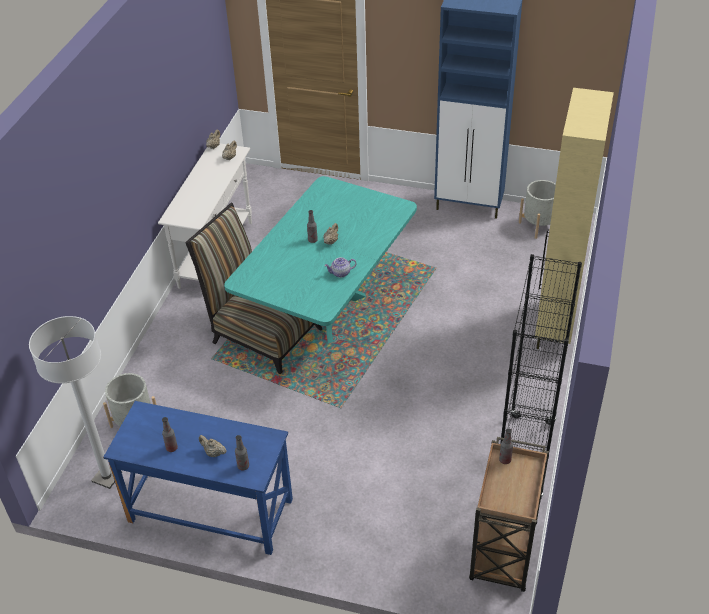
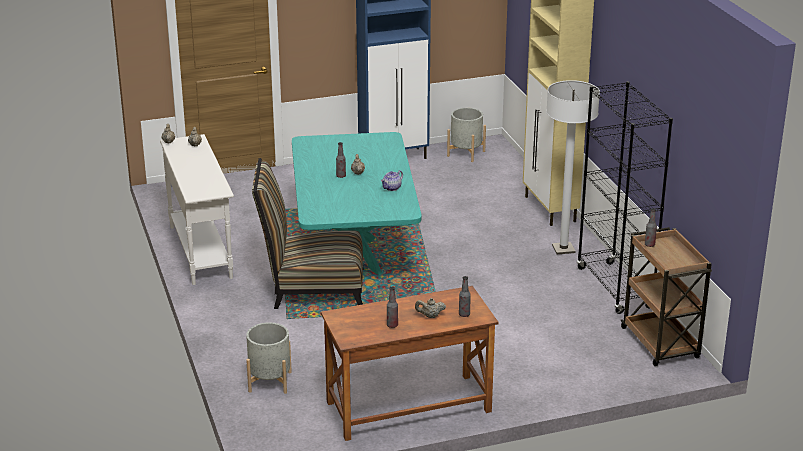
camera: 35 degrees left, 15 degrees down
white floor lamp [29,316,122,489] -> white floor lamp moved to [546,80,600,254]
blue desk [103,401,293,555] -> brown desk [321,286,498,441]

